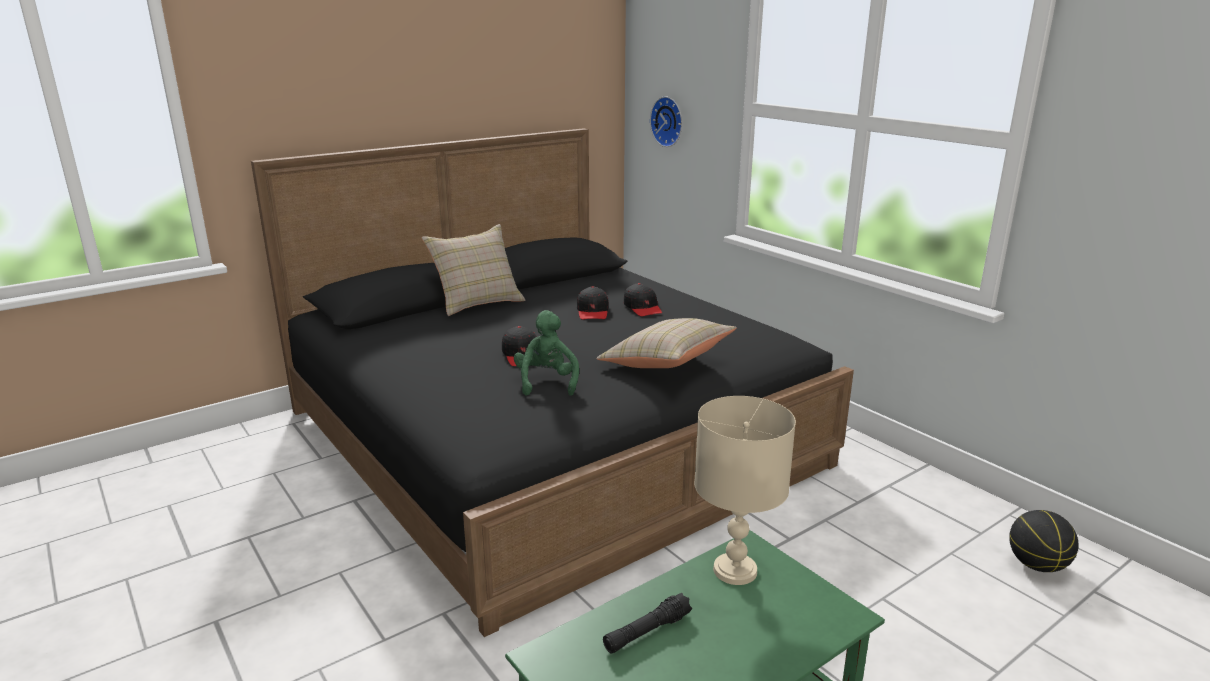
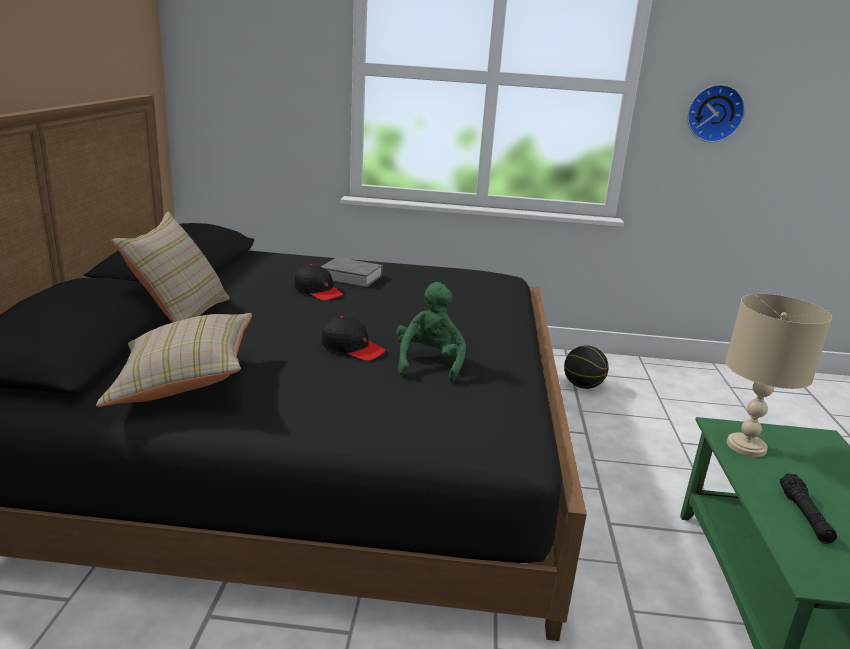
camera: 50 degrees left, 0 degrees up
green plush toy [514,310,579,396] -> green plush toy turned 60 degrees clockwise [396,282,466,382]
beige pillow [596,318,736,368] -> beige pillow moved to [96,313,252,407]
black cap [624,283,662,316] -> grey book [321,257,383,287]
wall clock [650,96,682,147] -> wall clock moved to [687,84,745,142]
basketball [1009,510,1079,572] -> basketball moved to [564,345,608,389]

